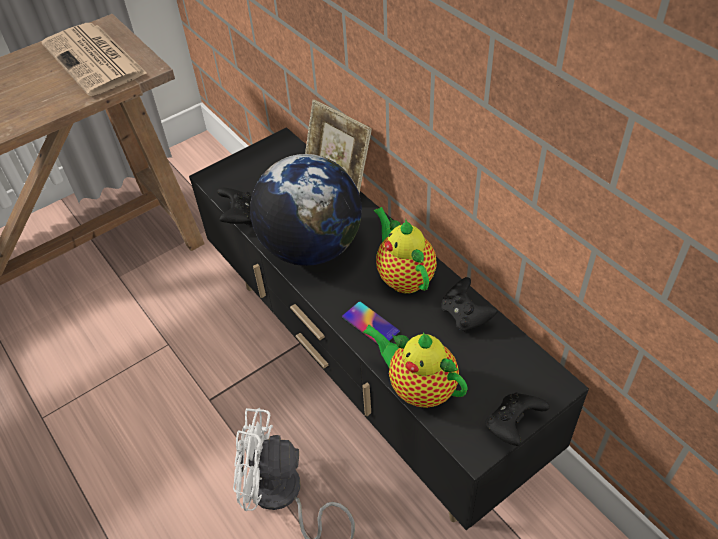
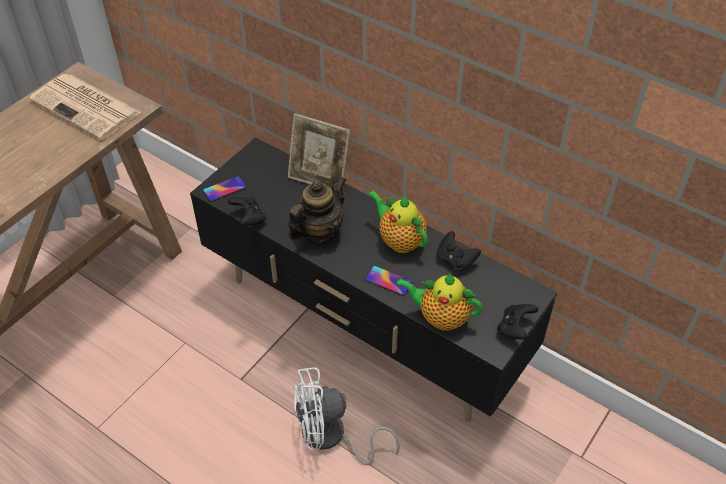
camera: 20 degrees left, 0 degrees up
globe [250,154,362,266] -> teapot [288,177,347,244]
none -> phone [203,176,247,202]

